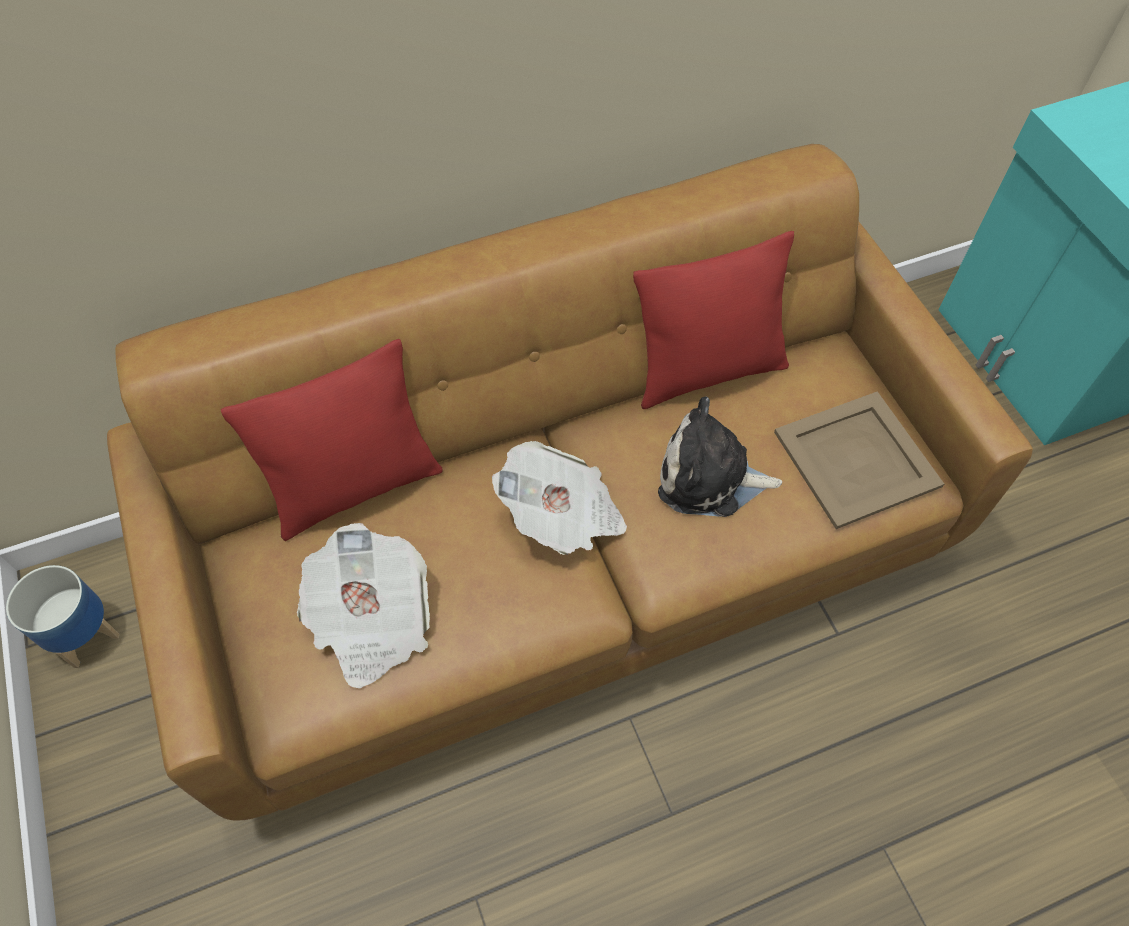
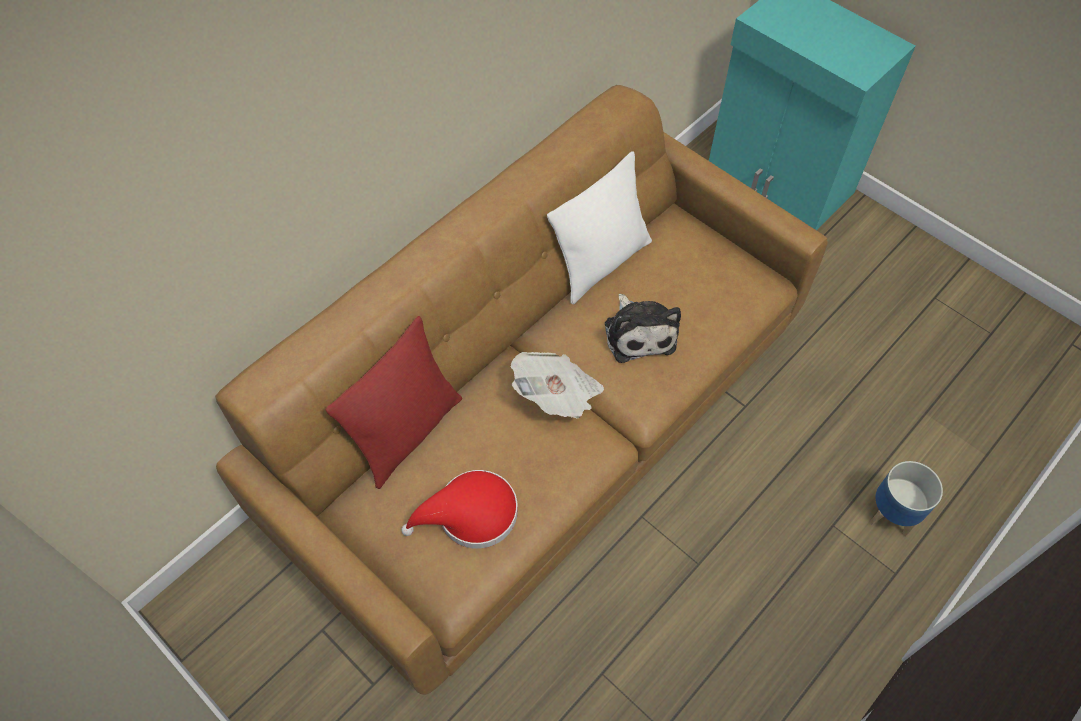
camera: 25 degrees left, 0 degrees up
planter [6,565,120,668] -> planter moved to [870,461,943,537]
newspaper [297,523,430,689] -> red hat [401,470,518,549]
red pillow [633,231,794,409] -> white pillow [547,151,652,305]
plush toy [658,397,782,517] -> plush toy turned 90 degrees counterclockwise [605,294,681,363]
beige tray [774,391,944,529] -> none

